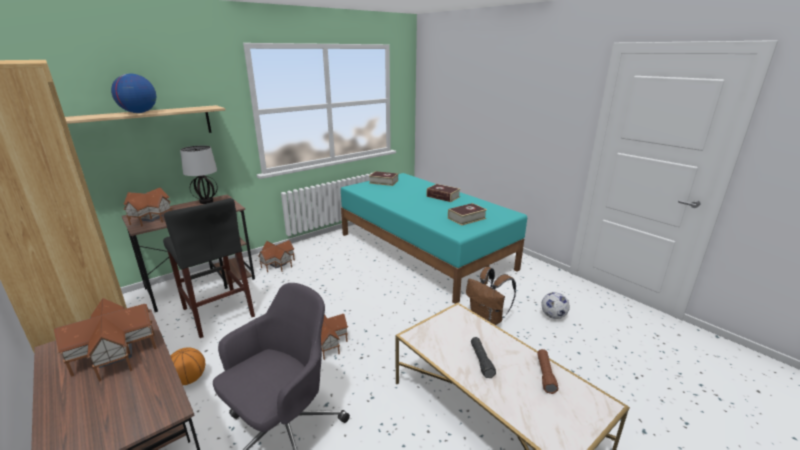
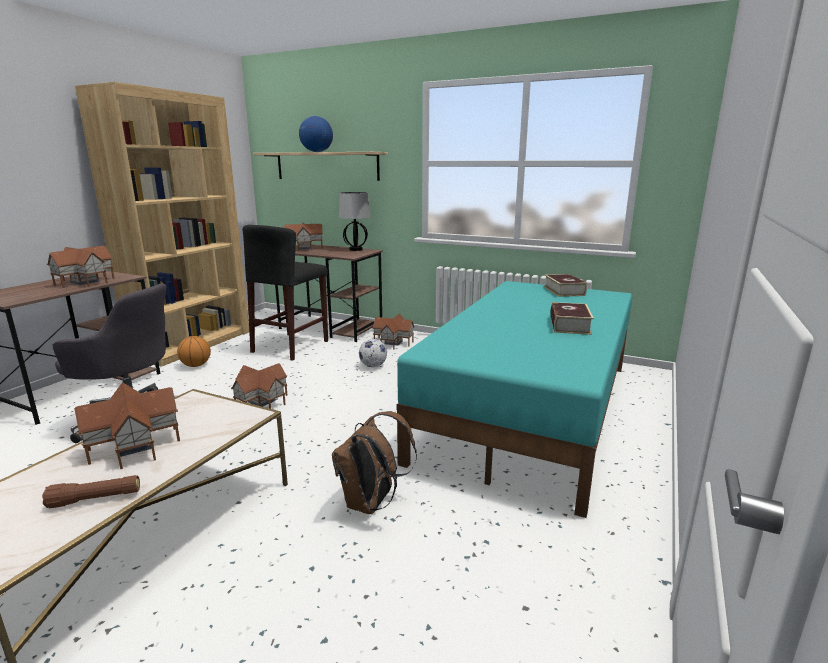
camera: 65 degrees right, 5 degrees down
book [448,203,487,226] -> none
black flashlight [471,337,496,378] -> toy house [74,382,180,469]
football [541,292,570,319] -> football moved to [359,339,387,367]

